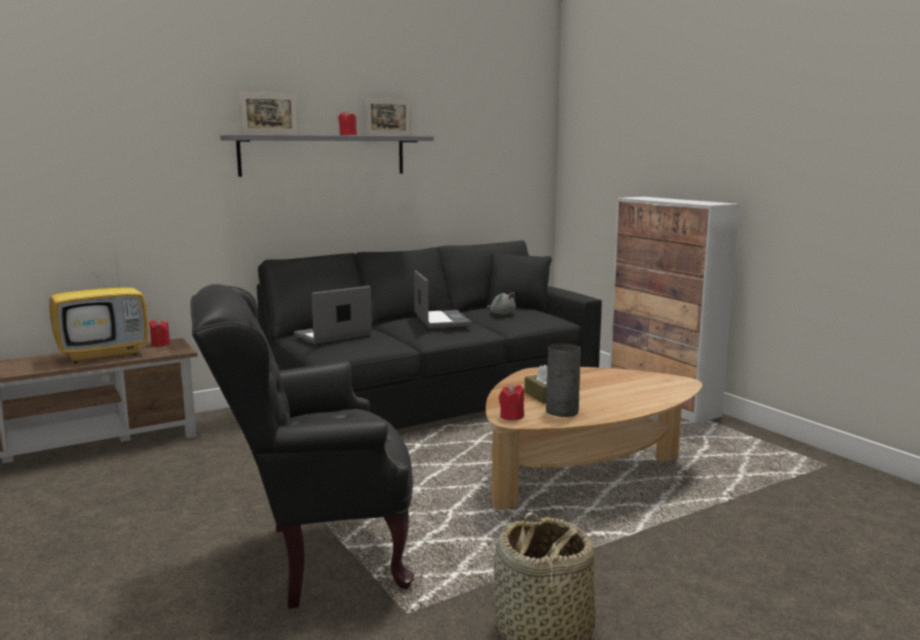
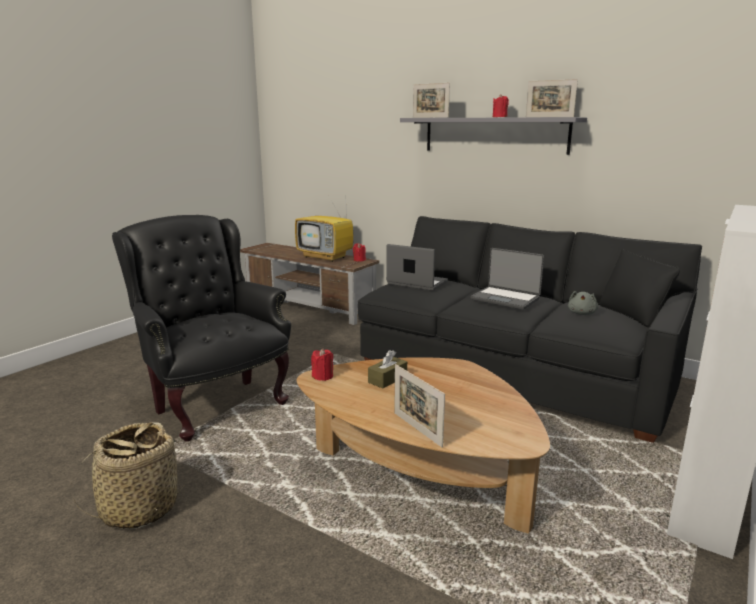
camera: 65 degrees right, 5 degrees up
laptop [414,271,472,328] -> laptop turned 75 degrees clockwise [470,248,544,310]
grey vase [546,343,581,417] -> none
none -> picture frame [394,364,445,447]

